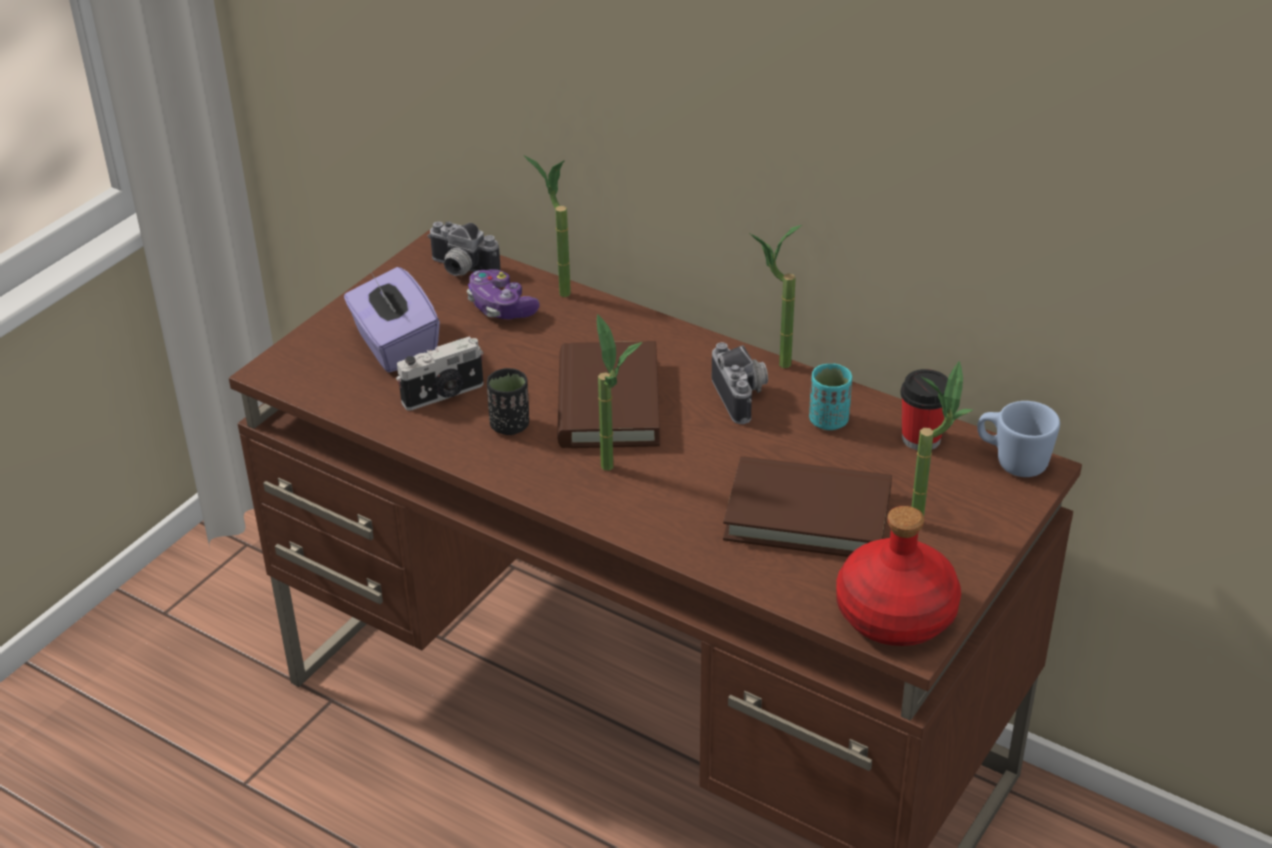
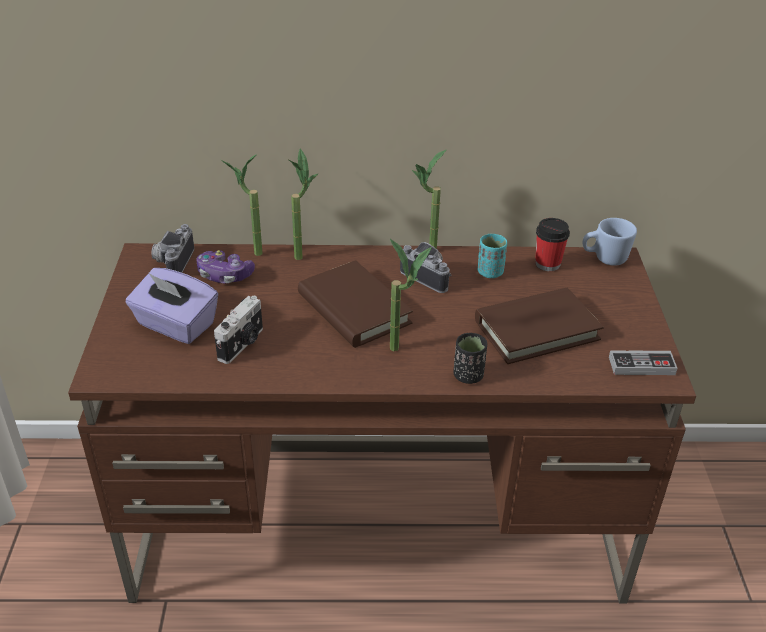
camera: 35 degrees left, 0 degrees up
camera [428,221,501,276] -> camera turned 105 degrees clockwise [151,224,194,273]
black cup [487,368,529,435] -> black cup moved to [453,333,487,384]
red bottle [836,506,961,646] -> game controller [609,350,678,375]
potted plant [912,361,973,516] -> potted plant moved to [288,148,318,260]

